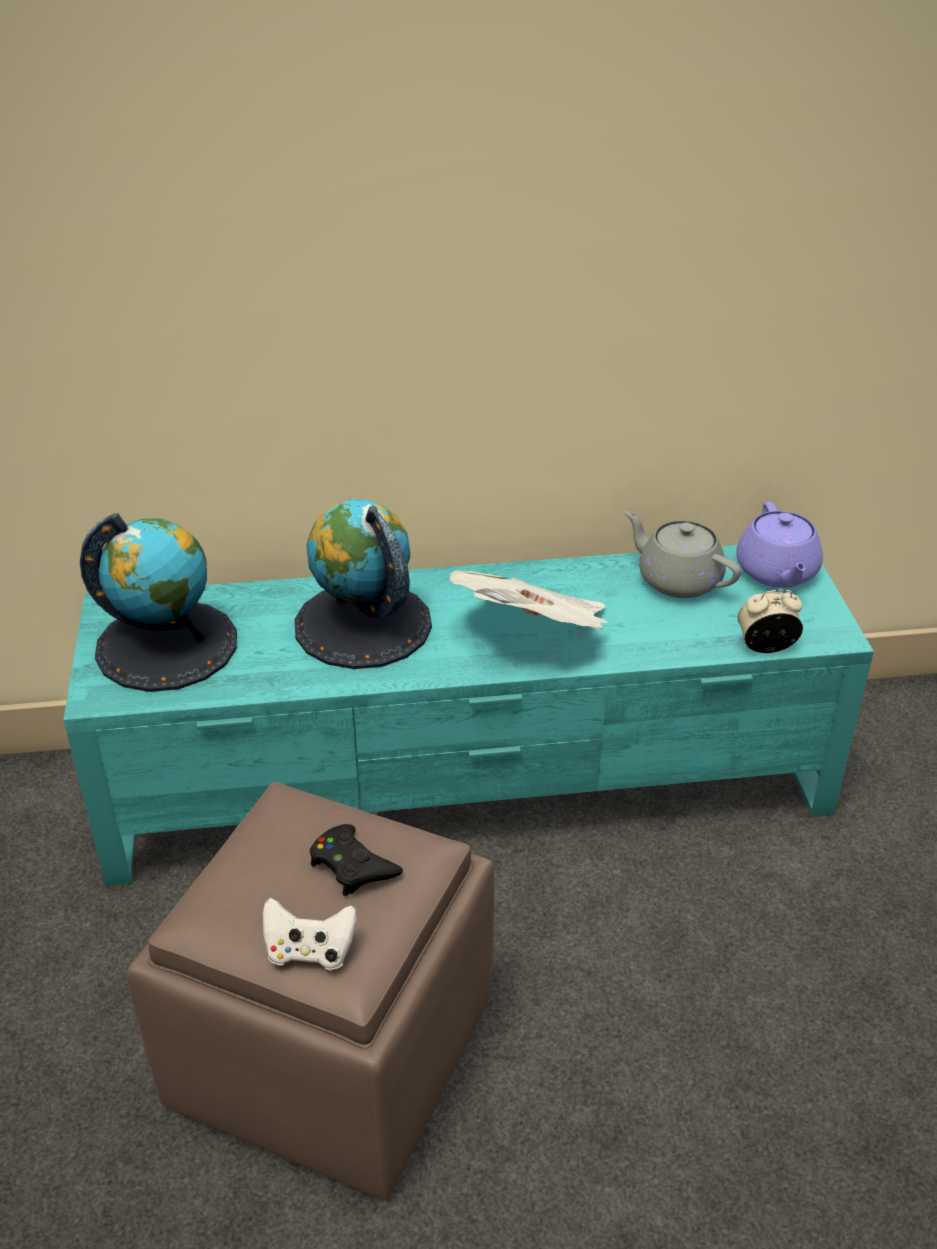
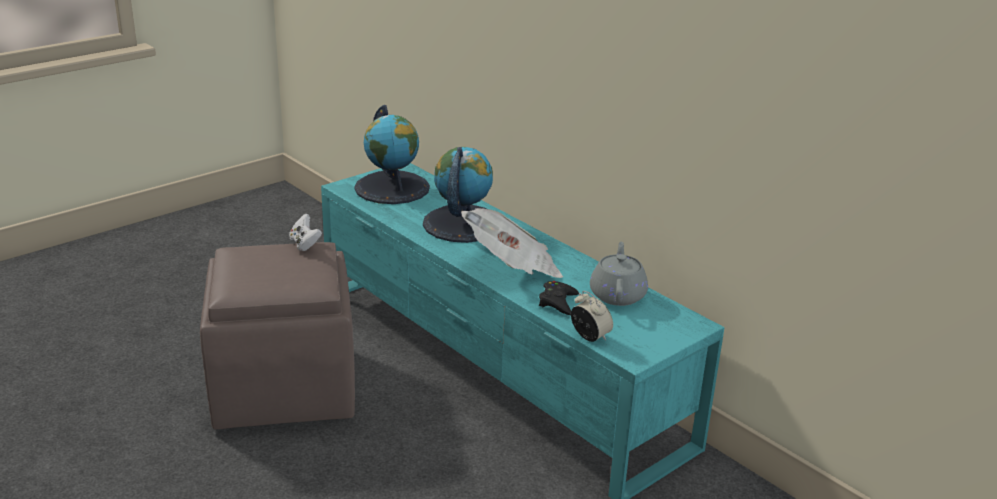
camera: 55 degrees right, 10 degrees down
white game controller [263,898,357,970] -> white game controller moved to [289,214,322,251]
black game controller [310,824,403,896] -> black game controller moved to [539,281,579,315]
purple teapot [736,501,823,588] -> none

